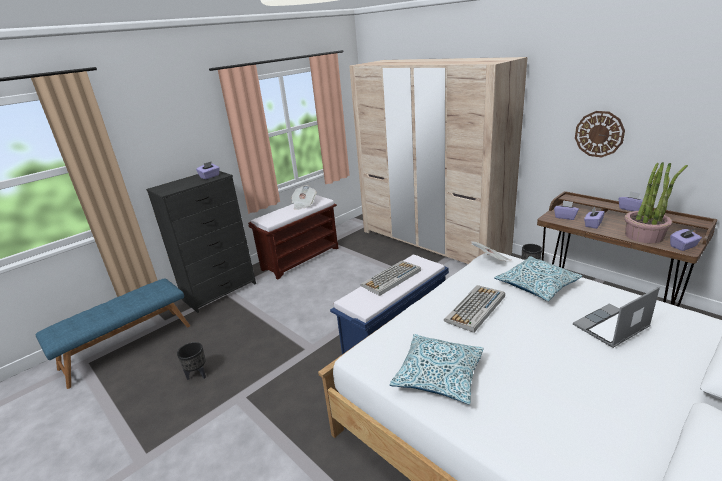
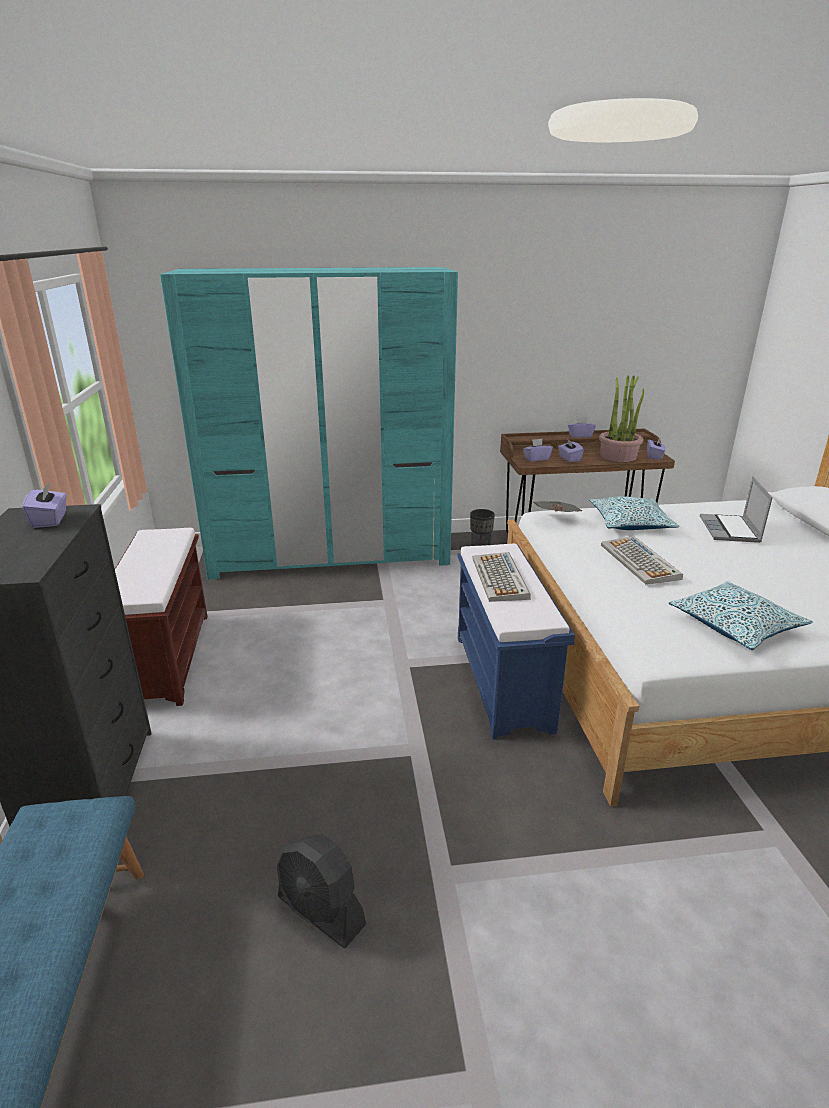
camera: 55 degrees left, 0 degrees up
black planter [177,342,206,380] -> black fan [277,834,366,948]
newspaper [291,185,317,210] -> none
beige wardrobe [349,57,528,264] -> turquoise wardrobe [160,267,458,579]
wall clock [575,111,625,157] -> none

